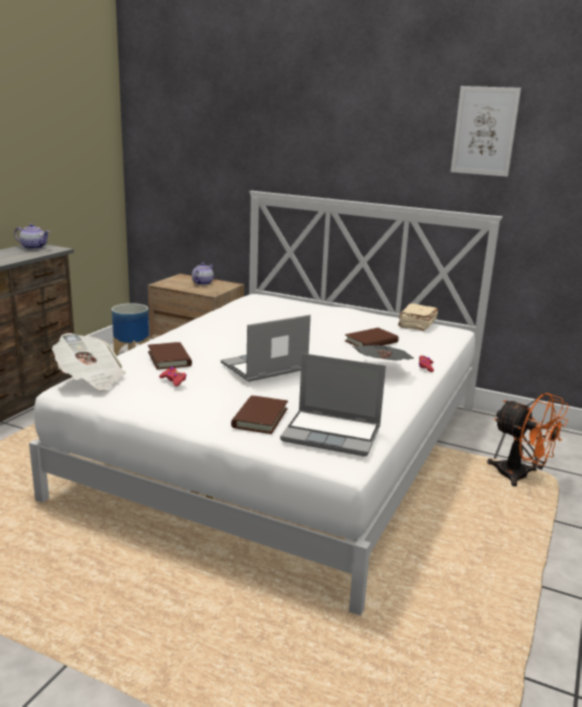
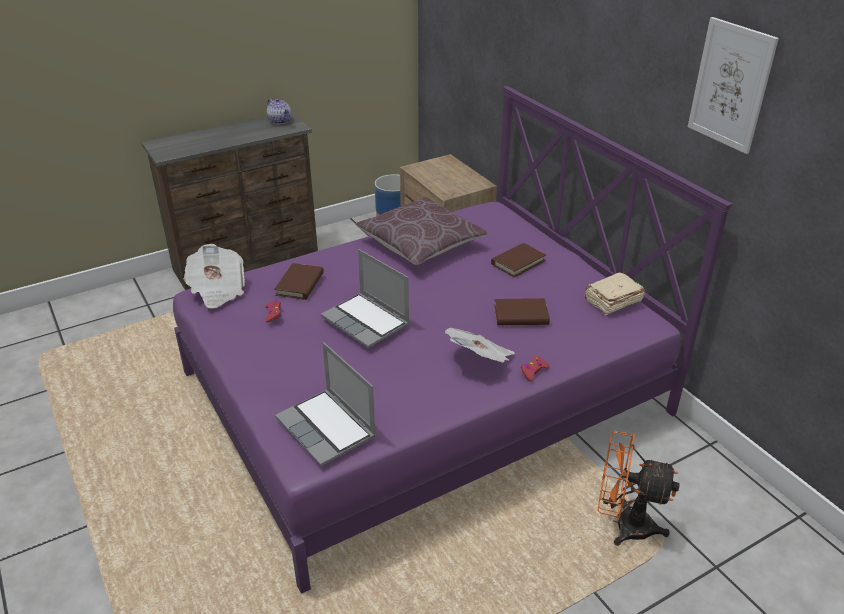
camera: 35 degrees right, 15 degrees up
white bed [29,191,503,616] -> purple bed [173,86,732,594]
teapot [192,263,214,285] -> none
laptop [221,315,311,382] -> laptop turned 135 degrees counterclockwise [321,249,410,348]
brown book [231,395,288,434] -> brown book moved to [491,243,546,277]
orange fan [487,393,569,486] -> orange fan turned 120 degrees clockwise [598,431,680,546]
none -> brown pillow [355,197,488,265]

